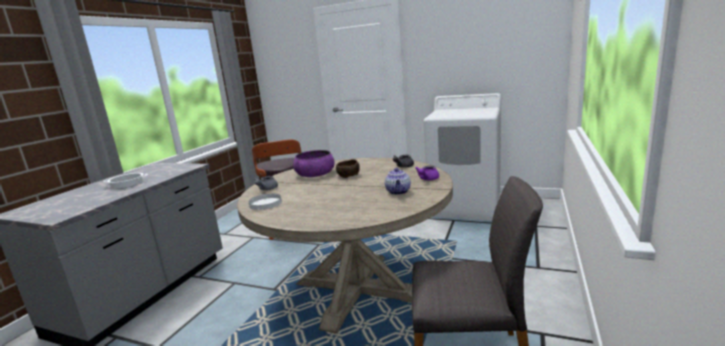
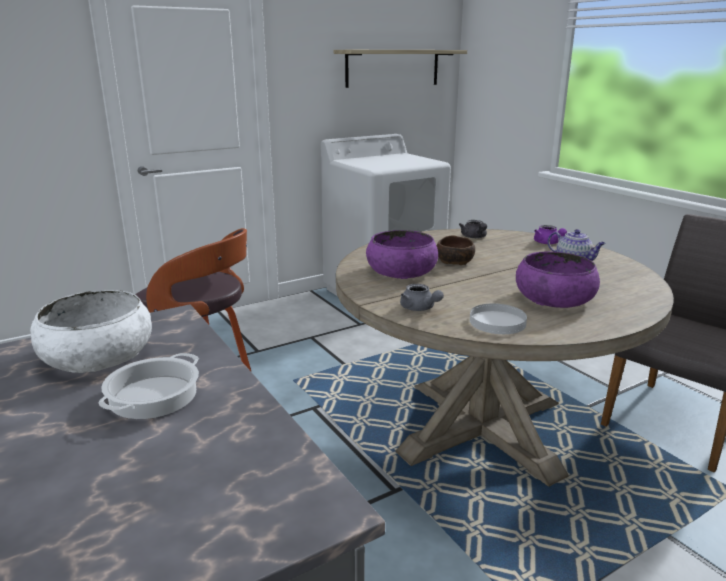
camera: 55 degrees left, 5 degrees up
none -> white bowl [30,290,152,373]
none -> shelf [333,50,467,88]
none -> purple bowl [516,251,600,308]

